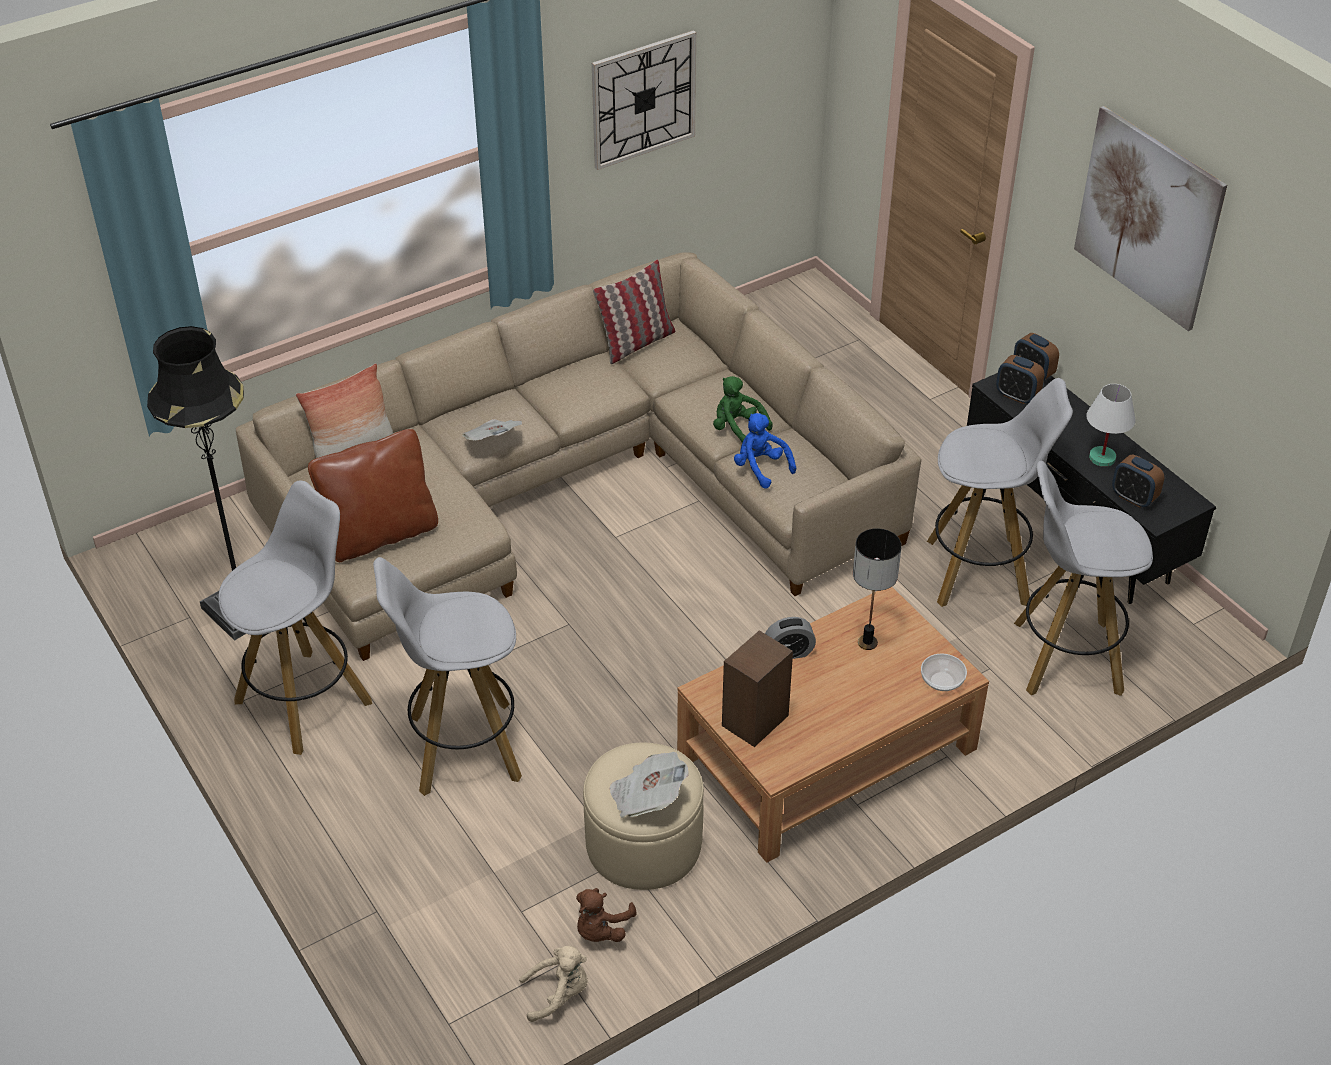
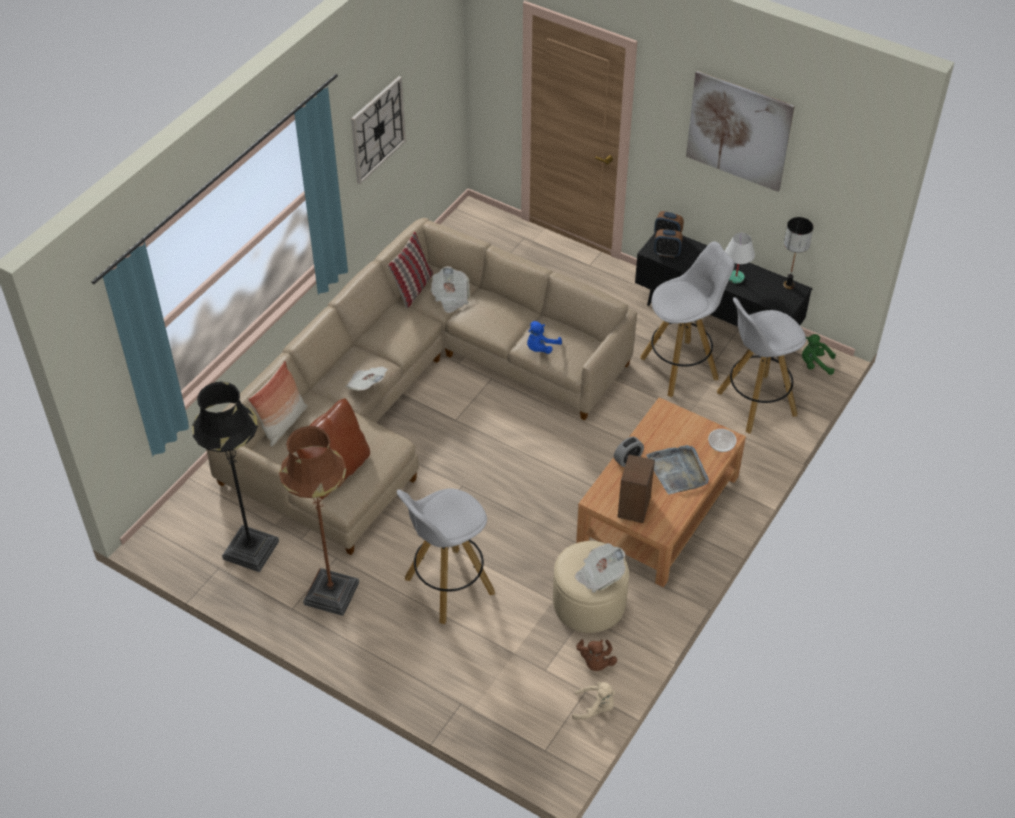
camera: 25 degrees left, 5 degrees up
white stool [218,481,372,755] -> brown floor lamp [279,426,359,616]
beige plush toy [519,946,588,1022] -> beige plush toy turned 45 degrees clockwise [572,682,615,720]
green plush toy [713,376,773,443] -> green plush toy moved to [802,334,836,375]
blue plush toy [734,413,796,489] -> blue plush toy turned 75 degrees counterclockwise [527,321,562,354]
table lamp [853,528,902,650] -> table lamp moved to [783,217,814,289]
alarm clock [1112,455,1164,508] -> none
none -> newspaper [431,266,470,313]
none -> grey tray [646,445,709,494]

